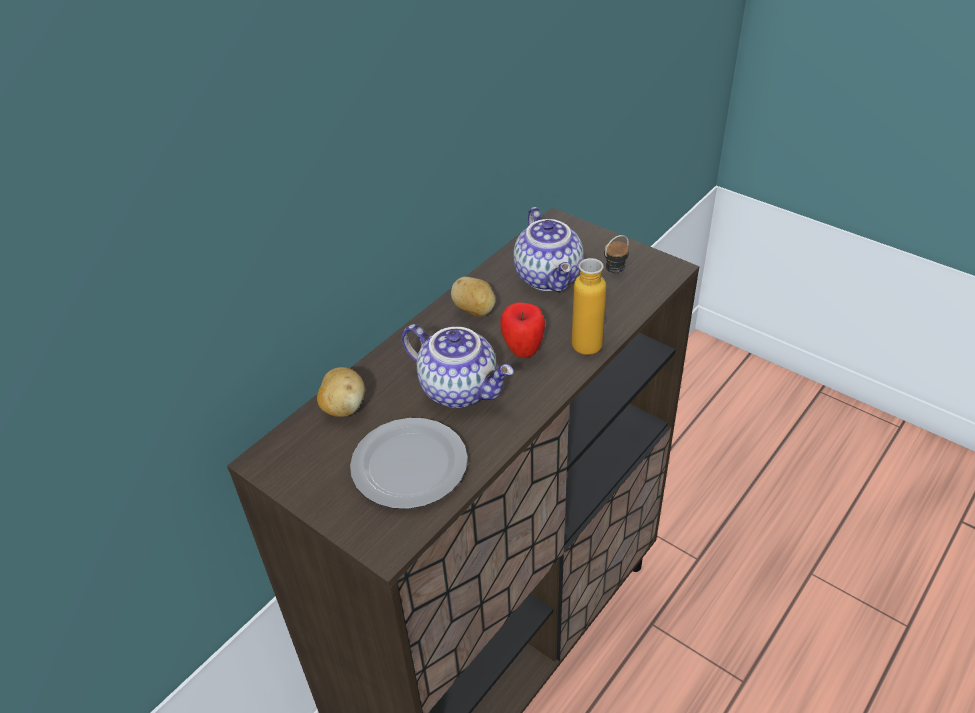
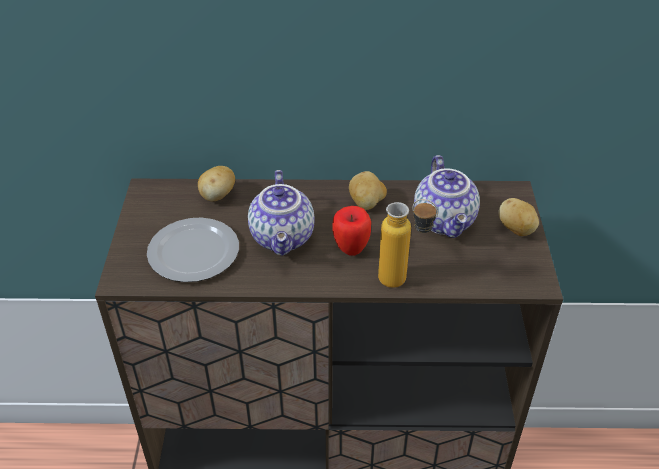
camera: 50 degrees right, 0 degrees up
teapot [513,207,584,292] -> teapot turned 45 degrees counterclockwise [414,155,480,238]
none -> potato [498,198,539,236]

